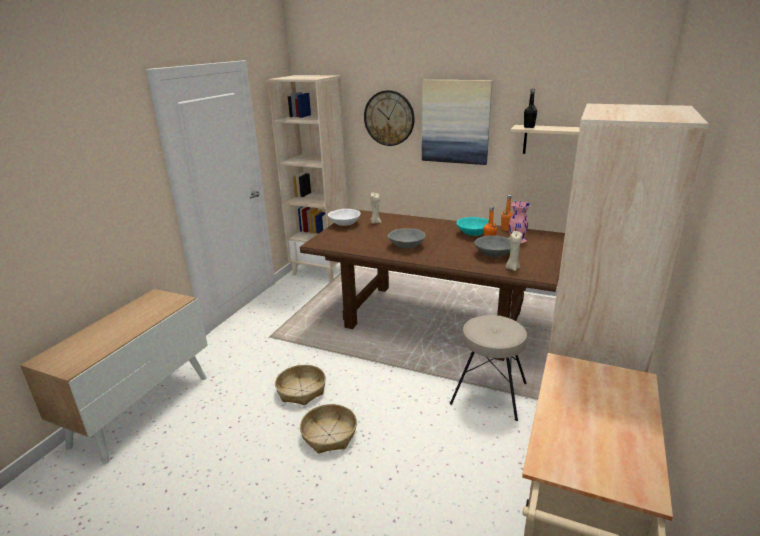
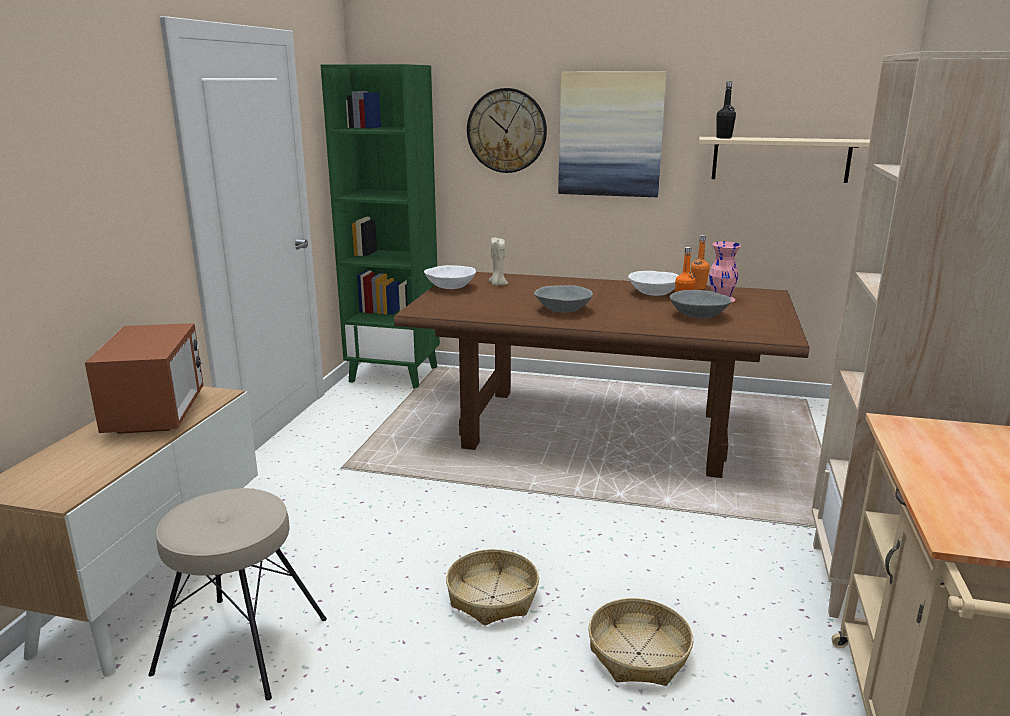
camera: 10 degrees left, 5 degrees down
beige bookcase [267,75,348,282] -> green bookcase [321,64,440,389]
basket [275,365,326,406] -> basket moved to [588,598,693,686]
beige stool [450,315,527,421] -> beige stool moved to [148,488,327,700]
turquoise bowl [456,217,489,236] -> white bowl [628,271,679,296]
beige candle [506,231,522,271] -> none
none -> microwave [85,323,203,434]

